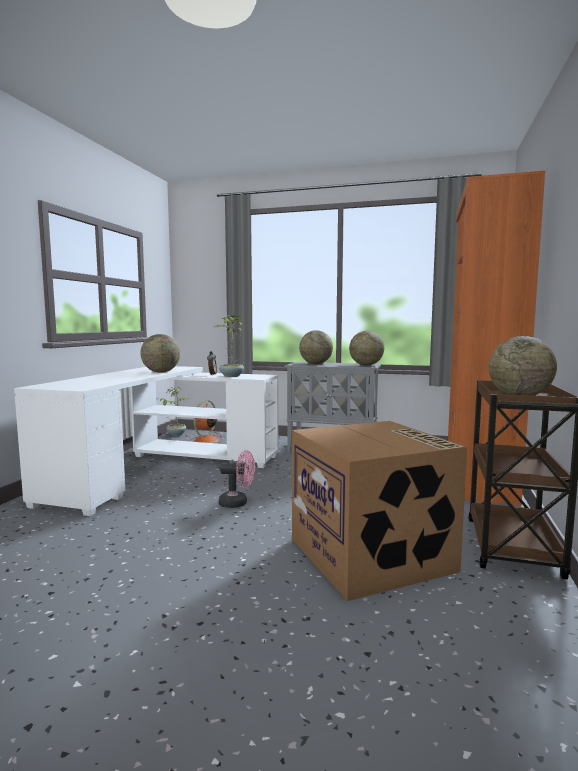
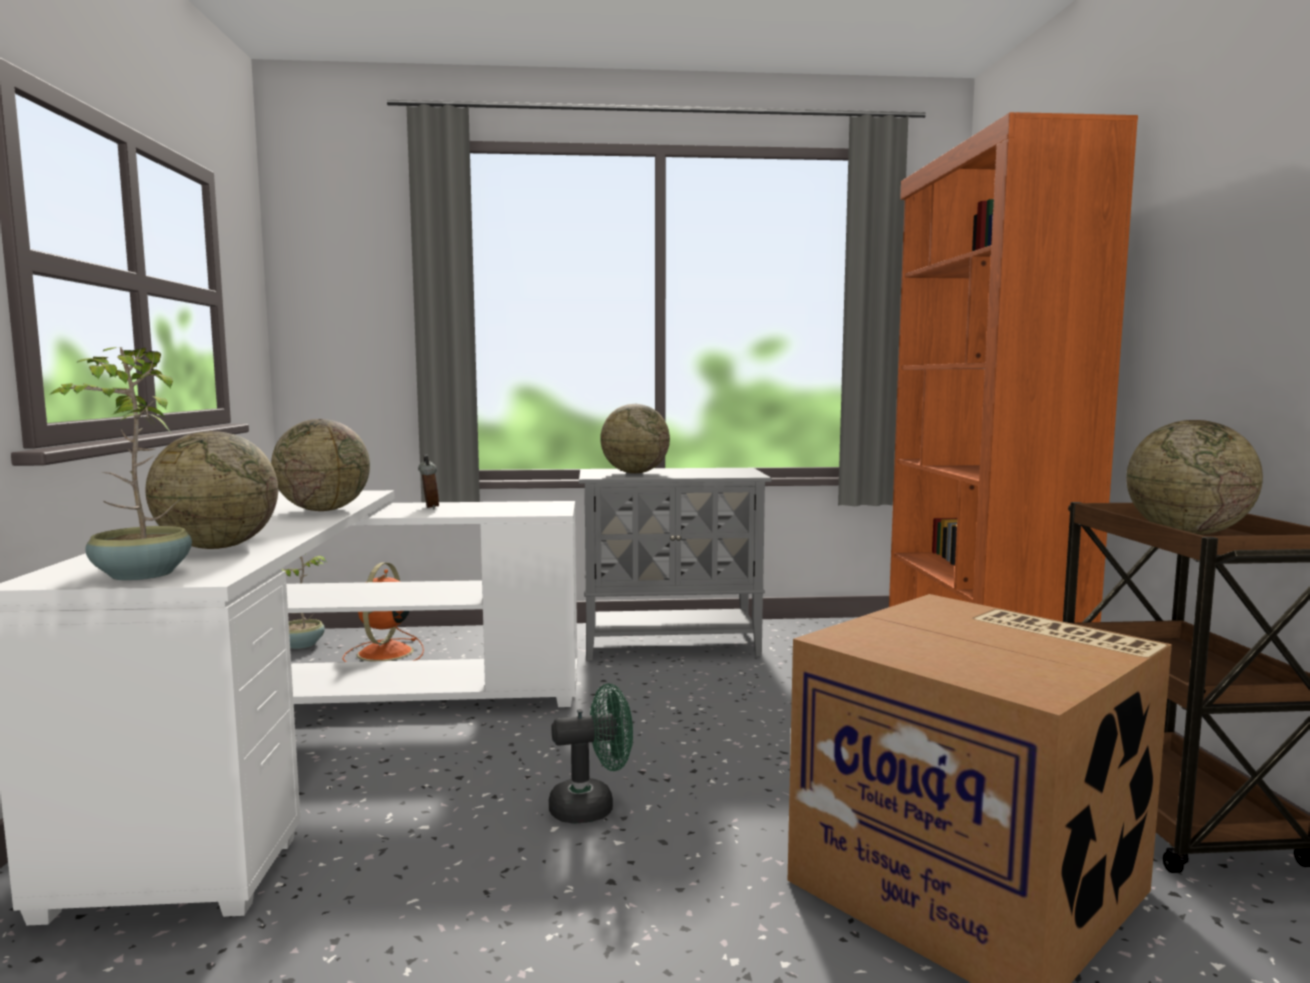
camera: 20 degrees left, 0 degrees up
potted plant [213,315,244,377] -> potted plant moved to [49,347,192,581]
pink fan [219,450,255,508] -> green fan [549,683,633,824]
globe [349,331,384,366] -> globe moved to [145,431,278,549]

